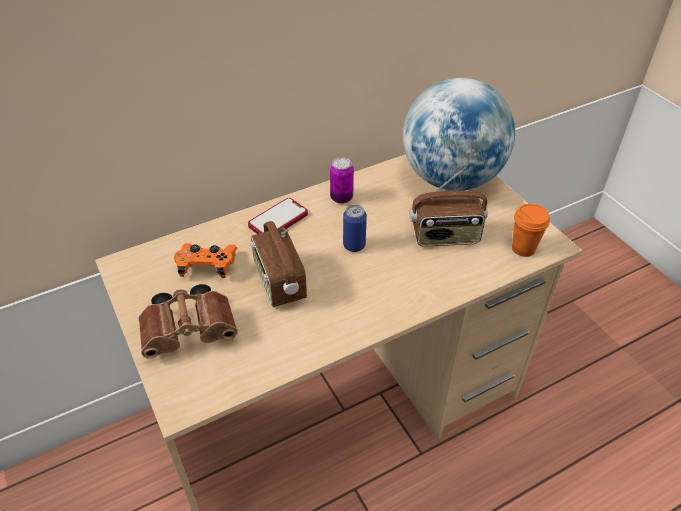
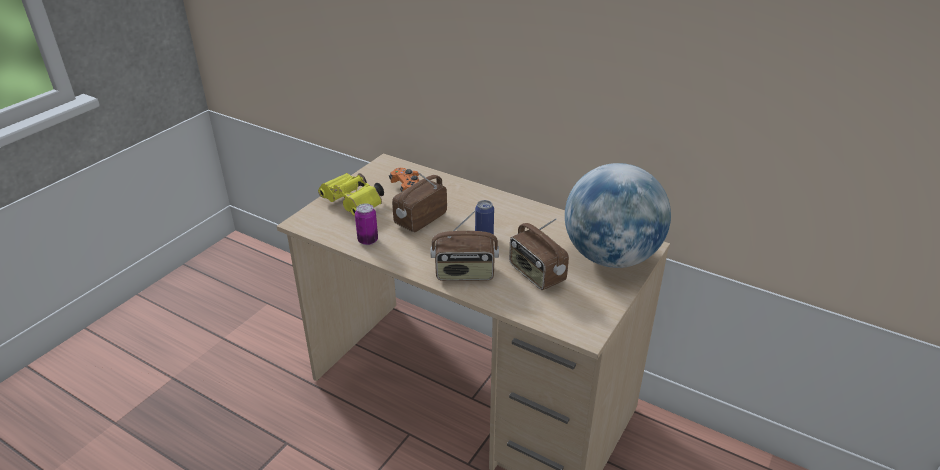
camera: 60 degrees right, 10 degrees down
brown binoculars [139,284,238,359] -> yellow binoculars [318,173,384,216]
phone [248,198,308,234] -> none
can [330,157,354,204] -> can moved to [355,203,378,245]
orange cup [512,204,550,257] -> none
none -> radio [431,210,499,281]

